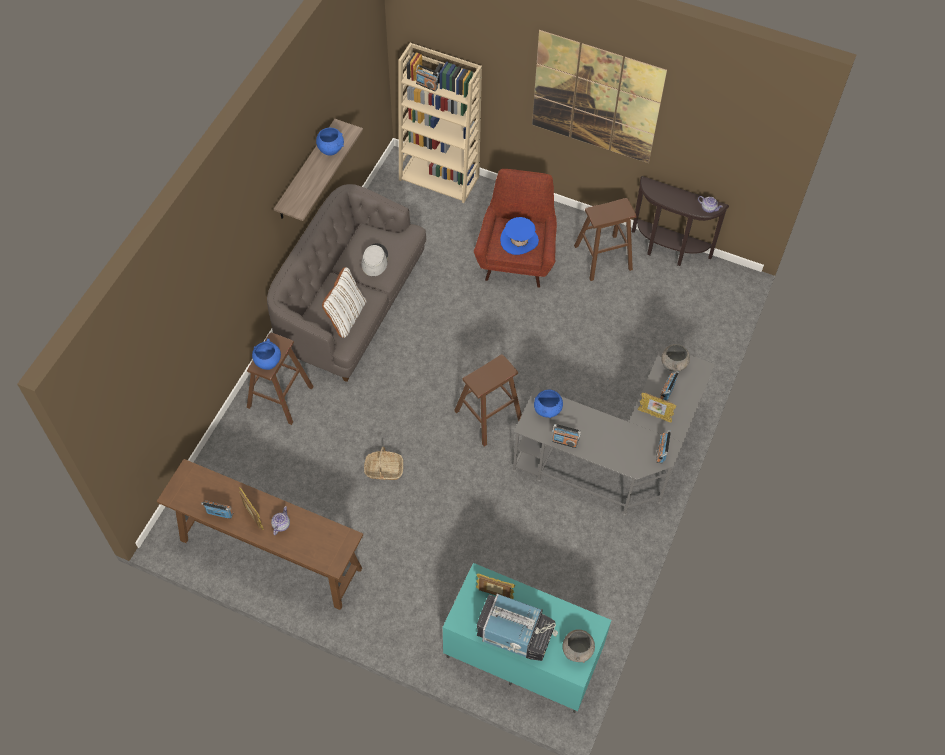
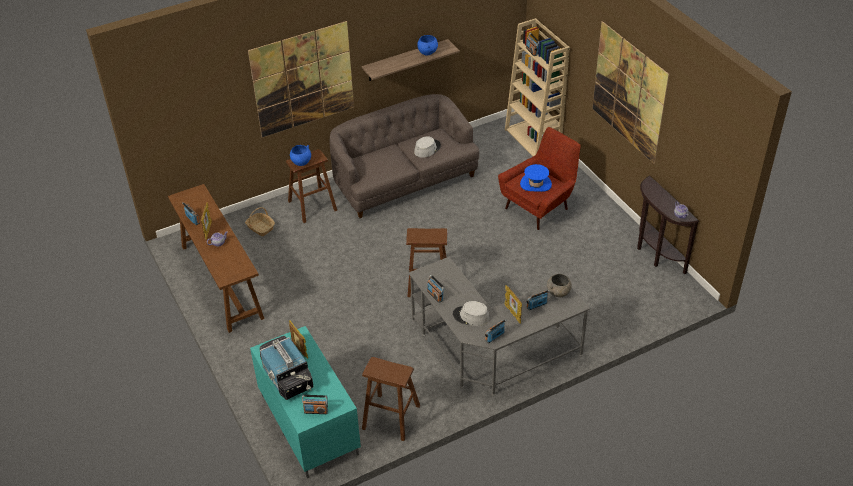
camera: 40 degrees right, 15 degrees down
white pillow [322,267,366,338] -> none
basket [364,447,403,480] -> basket moved to [245,207,275,236]
blue bowl [534,390,563,418] -> none
grey bowl [562,629,595,663] -> radio [302,395,328,414]
brown stool [574,198,637,281] -> brown stool moved to [362,357,420,441]
none -> picture [248,21,354,138]
none -> grey hat [453,301,490,326]

